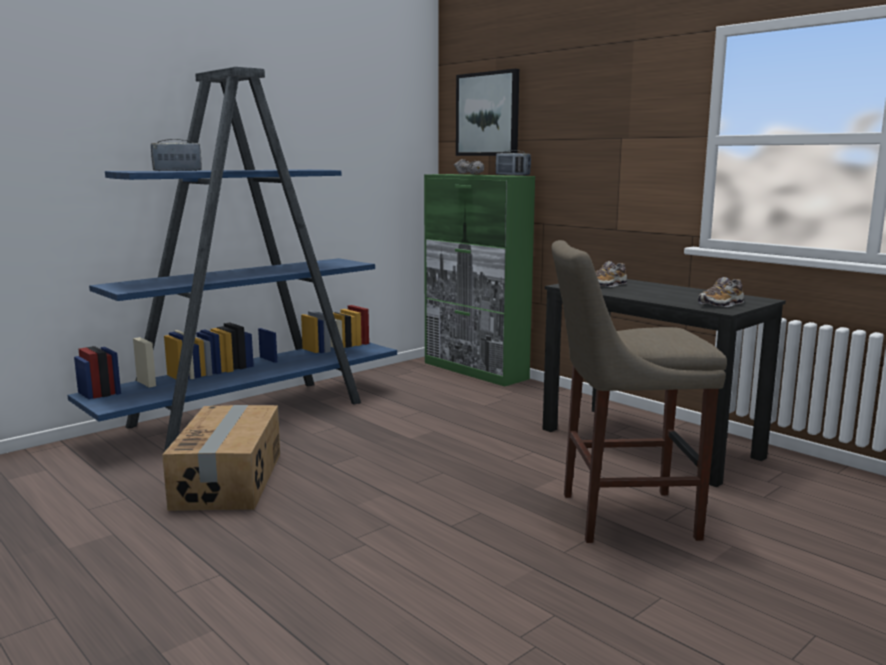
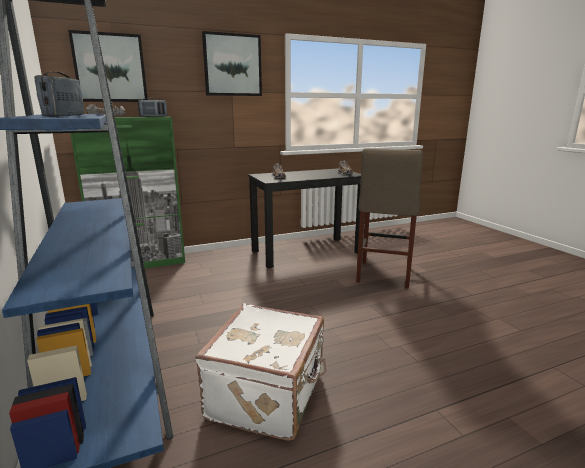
camera: 70 degrees left, 5 degrees up
cardboard box [162,405,280,511] -> white suitcase [195,304,326,441]
none -> picture [202,31,262,96]

